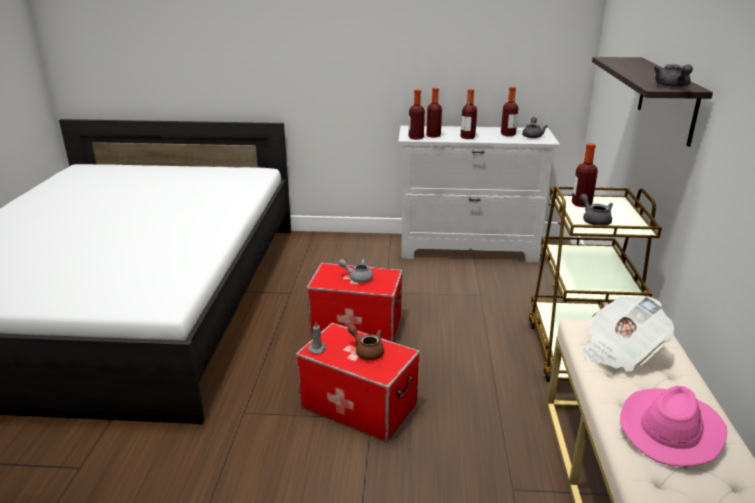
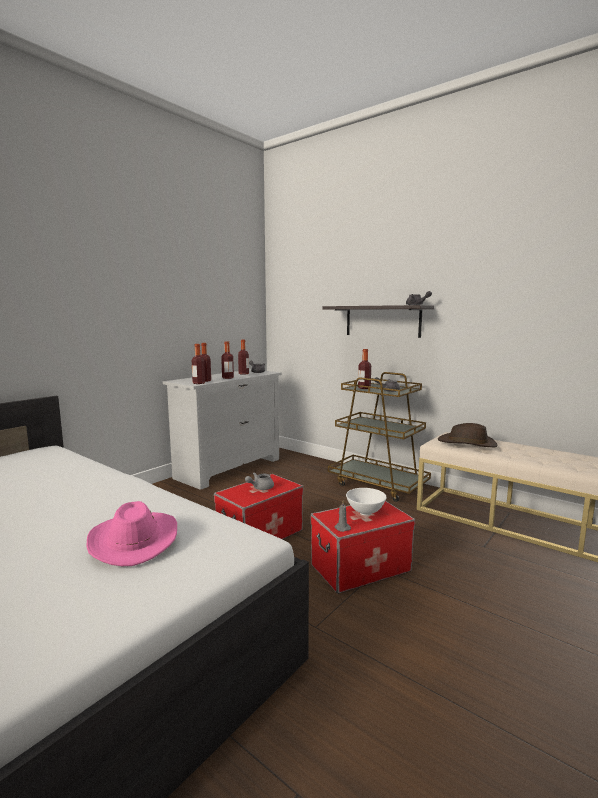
camera: 55 degrees left, 15 degrees down
brown teapot [348,325,384,360] -> white bowl [346,488,387,516]
newspaper [581,296,674,371] -> brown hat [438,423,498,447]
pink hat [620,386,727,467] -> pink hat moved to [87,501,177,566]

